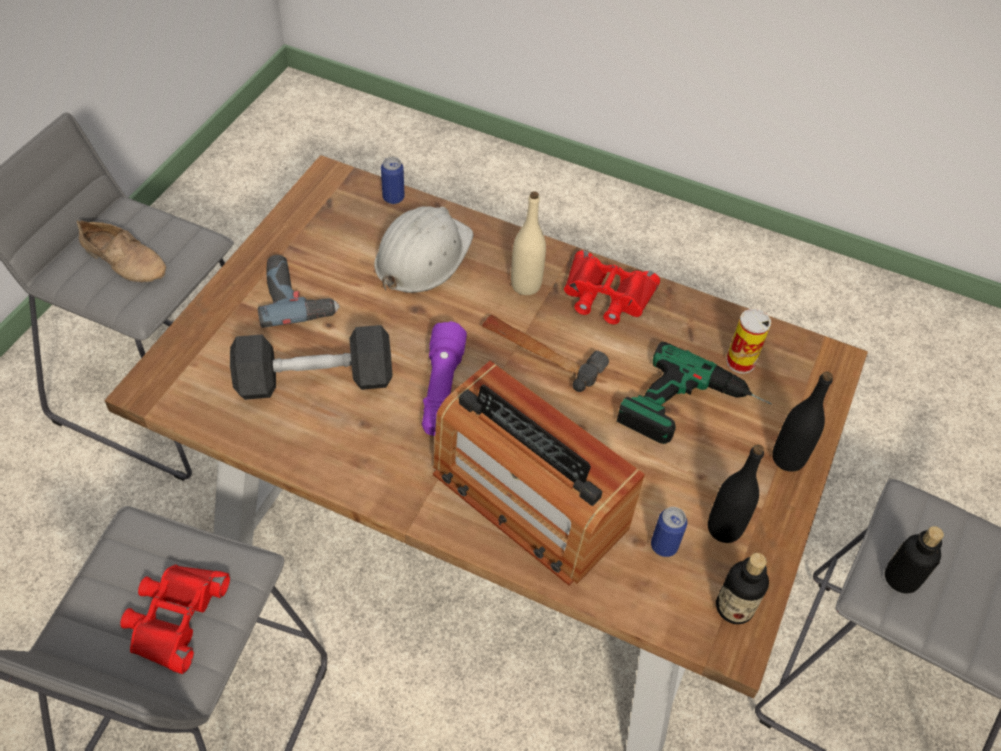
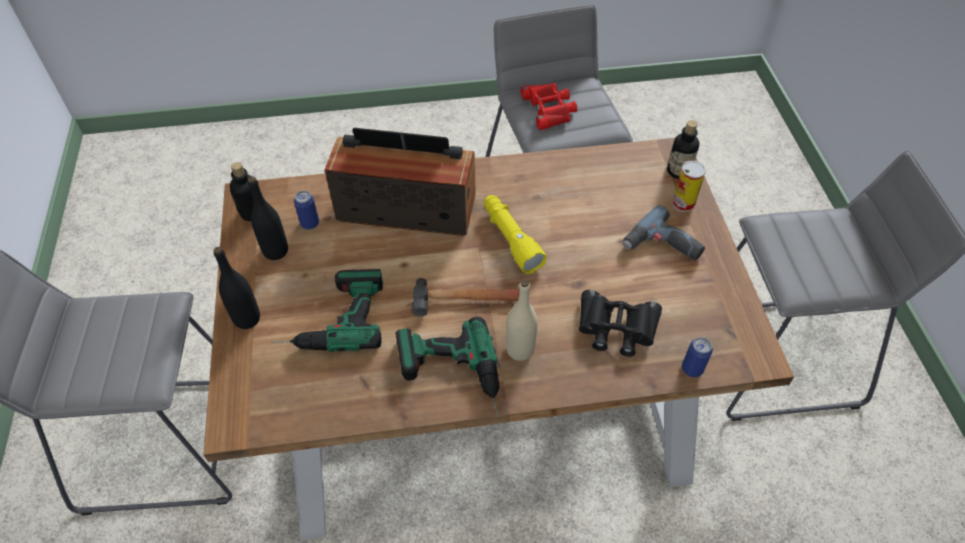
camera: 150 degrees right, 0 degrees up
beige shoe [77,220,166,282] -> none
grey dumbbell [230,325,392,400] -> none
white hard hat [374,206,474,293] -> black binoculars [579,290,662,357]
purple flashlight [422,321,467,436] -> yellow flashlight [484,195,547,274]
red binoculars [564,250,660,324] -> power drill [395,317,499,416]
can [726,309,771,374] -> can moved to [672,161,706,212]
bottle [885,526,944,594] -> bottle moved to [667,120,699,179]

